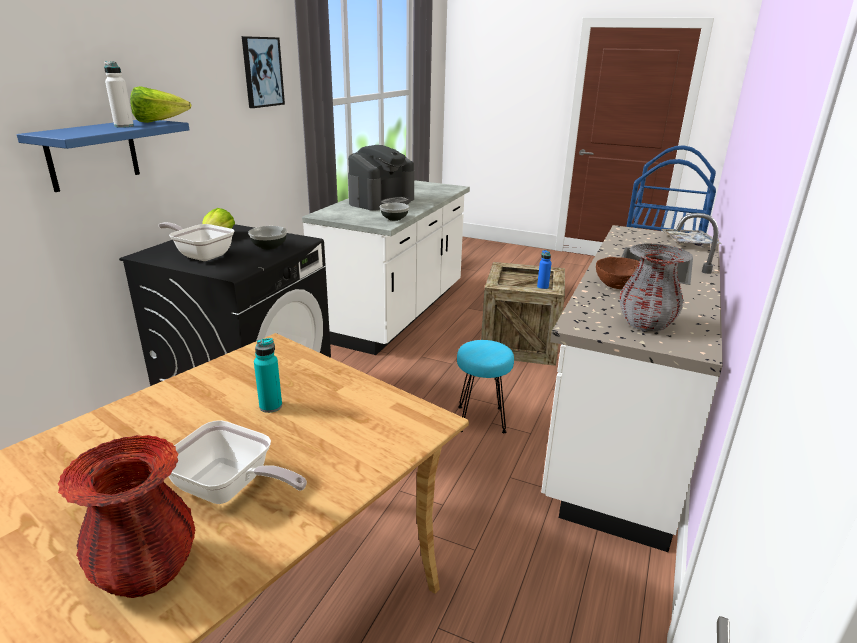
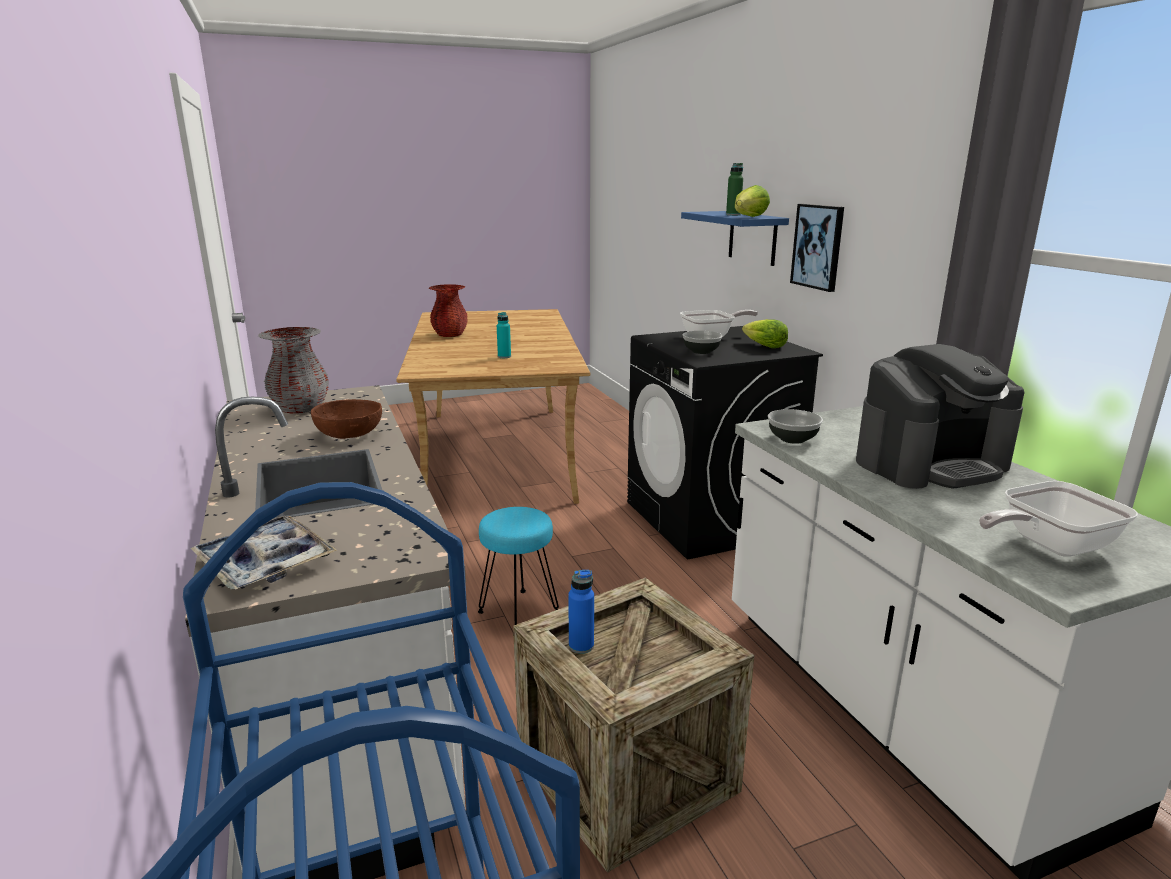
camera: 135 degrees right, 5 degrees down
white bottle [104,61,134,128] -> green bottle [726,163,743,216]
frying pan [168,420,307,504] -> frying pan moved to [979,481,1138,557]
picture [242,36,285,108] -> picture moved to [790,204,844,292]
coffee machine [348,145,414,211] -> coffee machine turned 105 degrees counterclockwise [856,344,1025,489]

